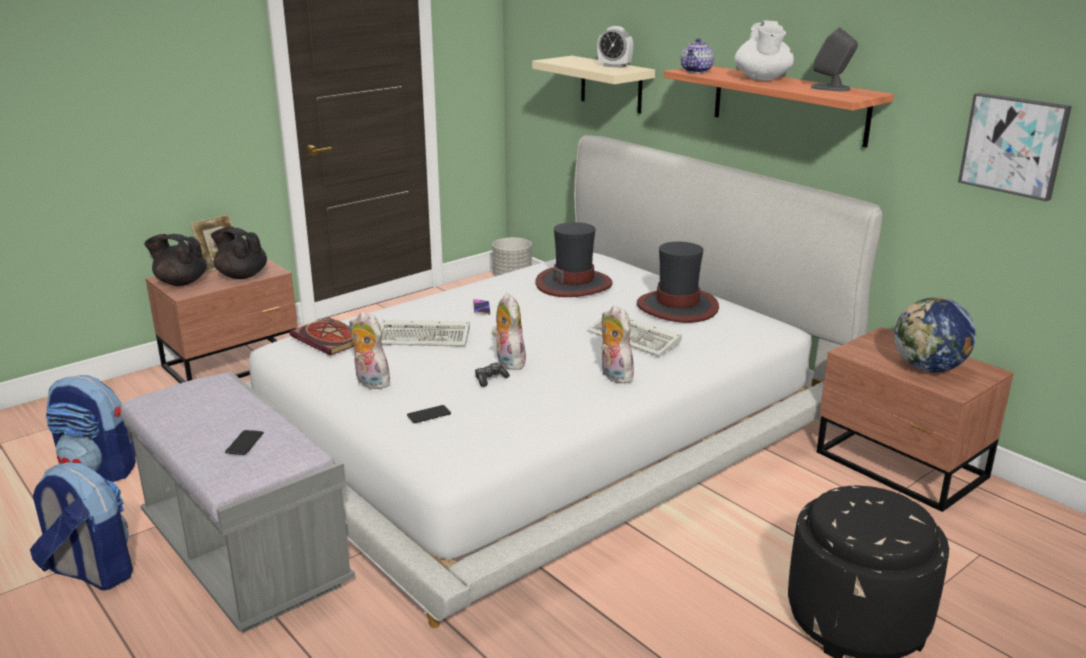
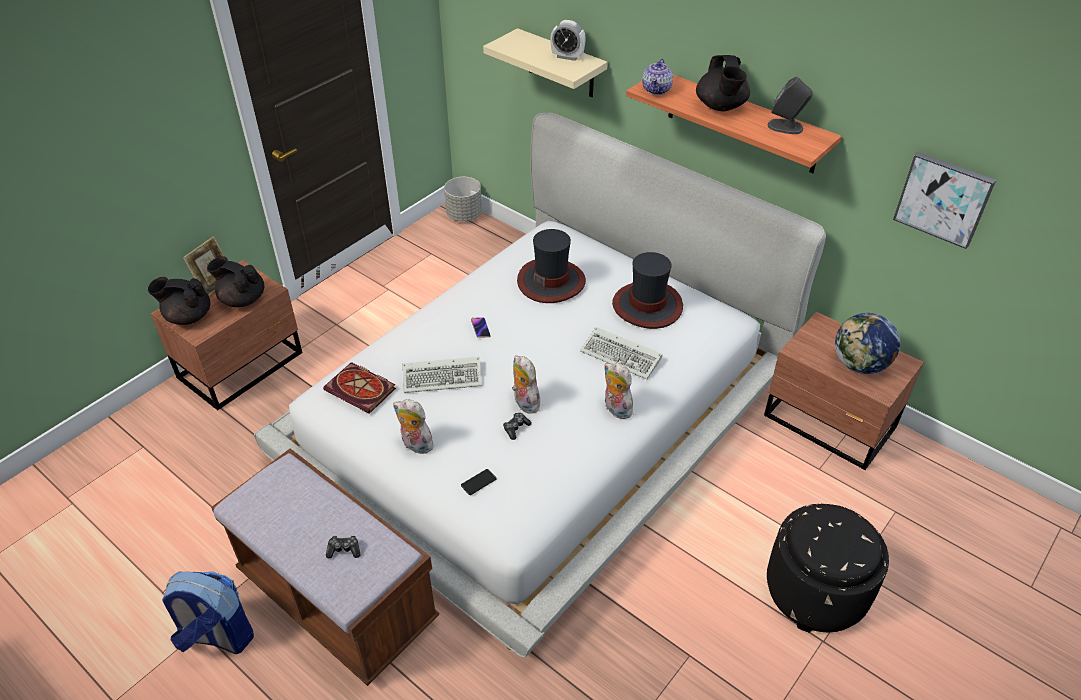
camera: 10 degrees left, 20 degrees up
backpack [46,375,136,482] -> none
grey bench [120,371,355,633] -> brown bench [211,448,439,686]
phone [225,430,264,455] -> game controller [326,535,360,558]
white teapot [734,20,794,80] -> black teapot [696,55,750,111]

